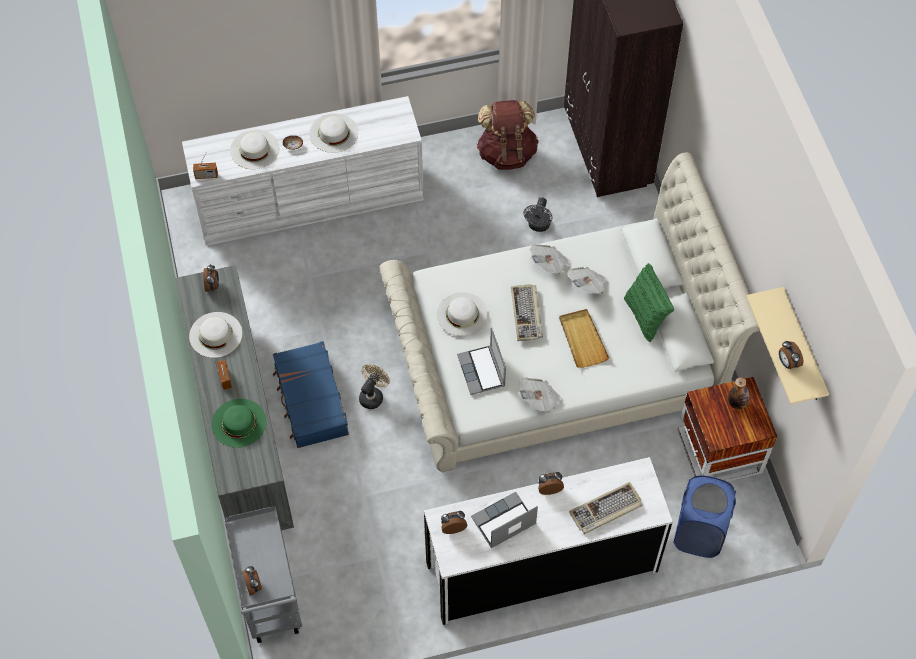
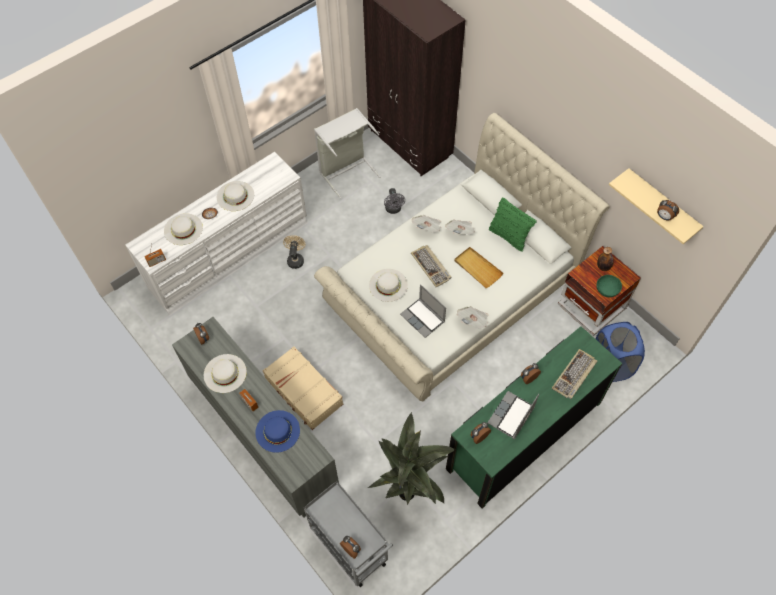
camera: 25 degrees left, 0 degrees up
green hat [212,399,266,448] -> blue hat [255,410,300,453]
blue suitcase [273,341,349,448] -> beige suitcase [263,346,343,430]
beige fan [359,364,390,409] -> beige fan moved to [283,235,306,269]
white dresser [424,457,673,625] -> green dresser [446,326,622,509]
brown backpack [476,100,539,170] -> grey laundry basket [314,108,380,198]
none -> potted plant [368,412,456,505]
none -> green bowl [596,275,622,297]

